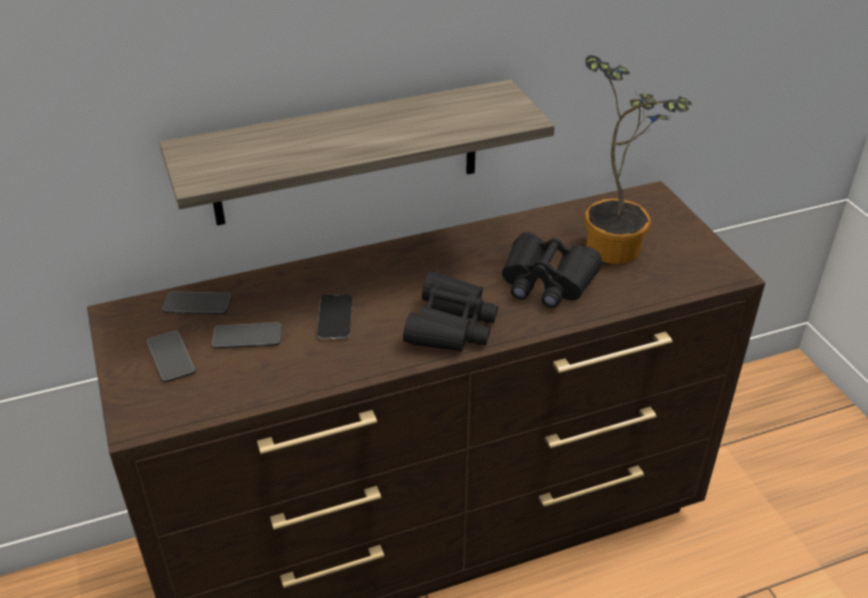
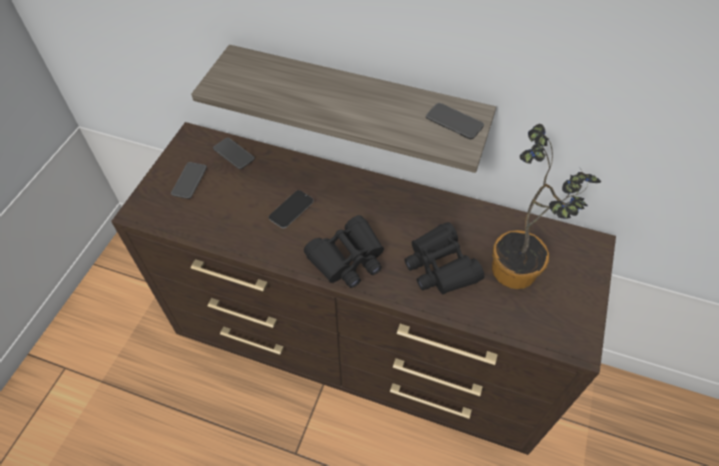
camera: 40 degrees right, 15 degrees up
phone [212,322,282,349] -> phone moved to [426,103,484,139]

